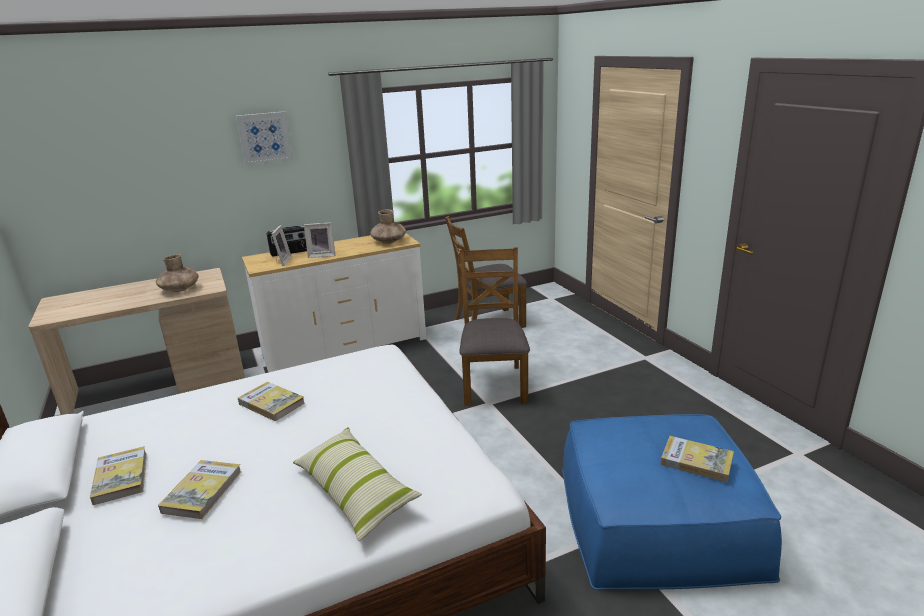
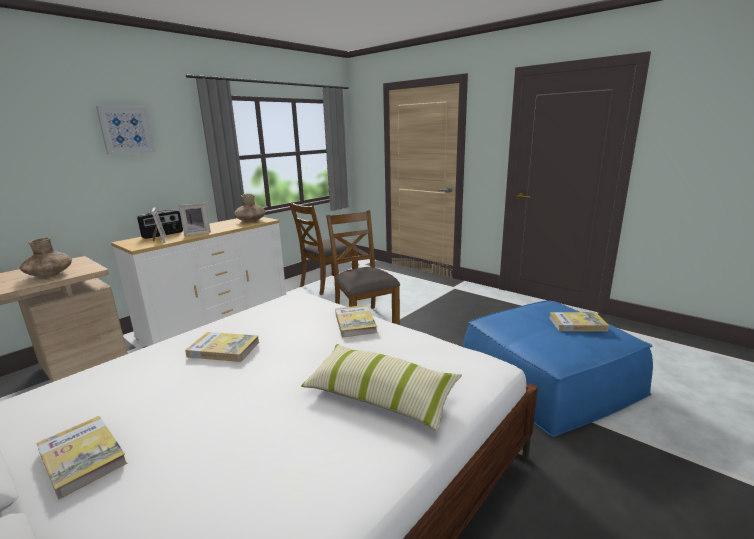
camera: 25 degrees left, 5 degrees down
book [158,460,242,519] -> book moved to [335,305,377,337]

